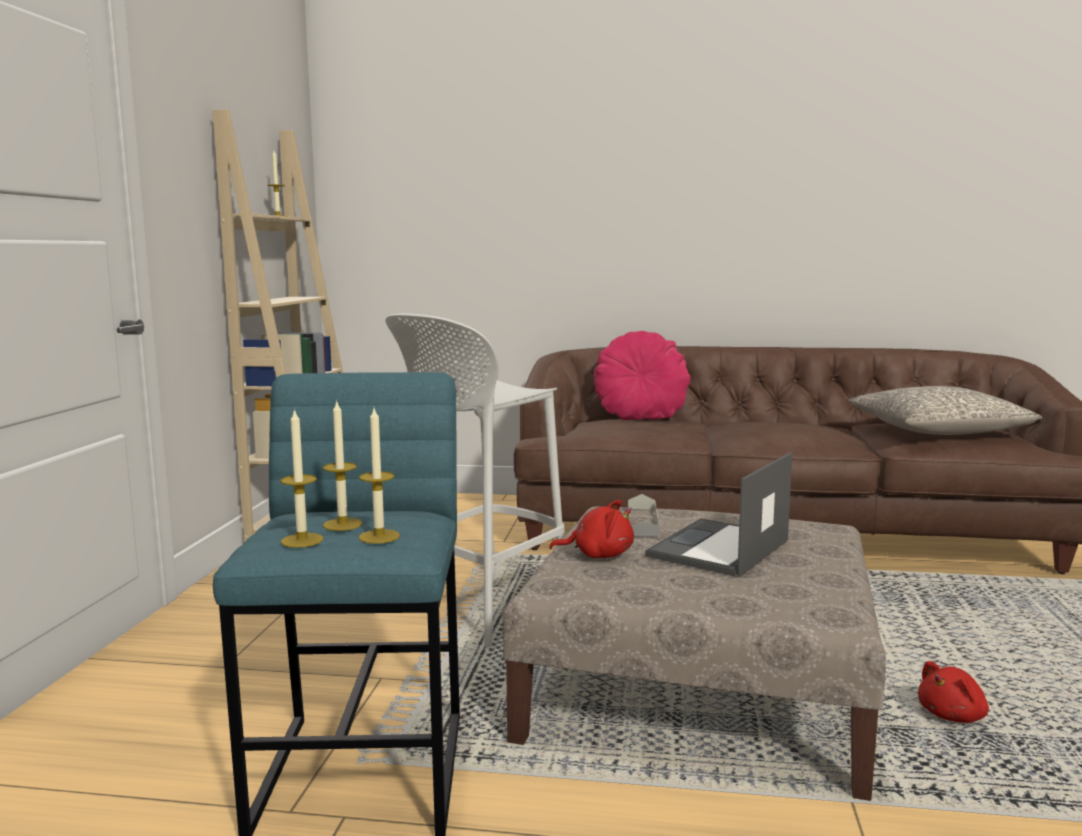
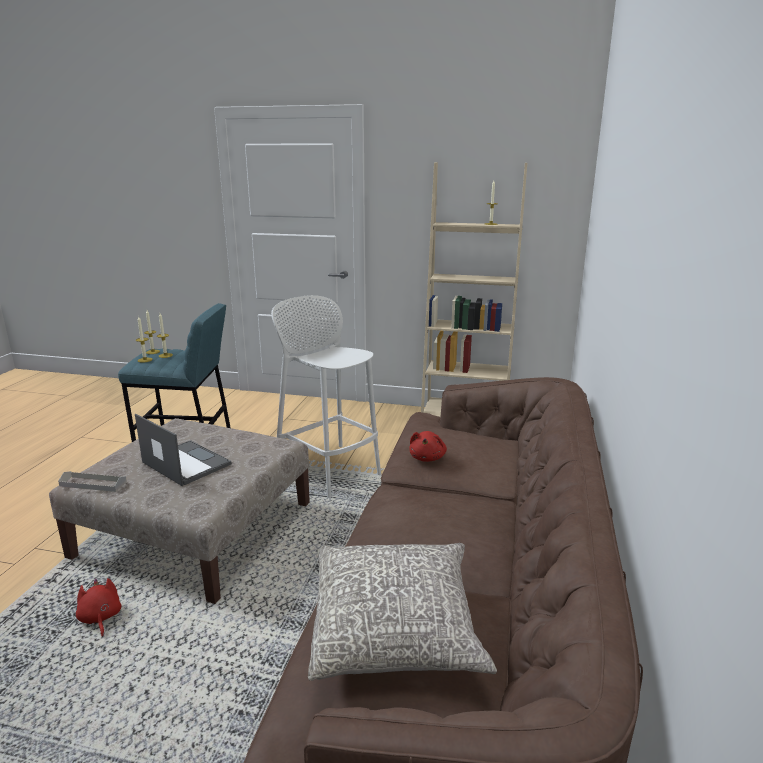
camera: 95 degrees right, 10 degrees up
red plush toy [549,500,634,558] -> red plush toy moved to [409,431,447,462]
pink pillow [594,331,691,420] -> none
grey tray [628,494,660,537] -> grey tray moved to [58,471,127,492]

